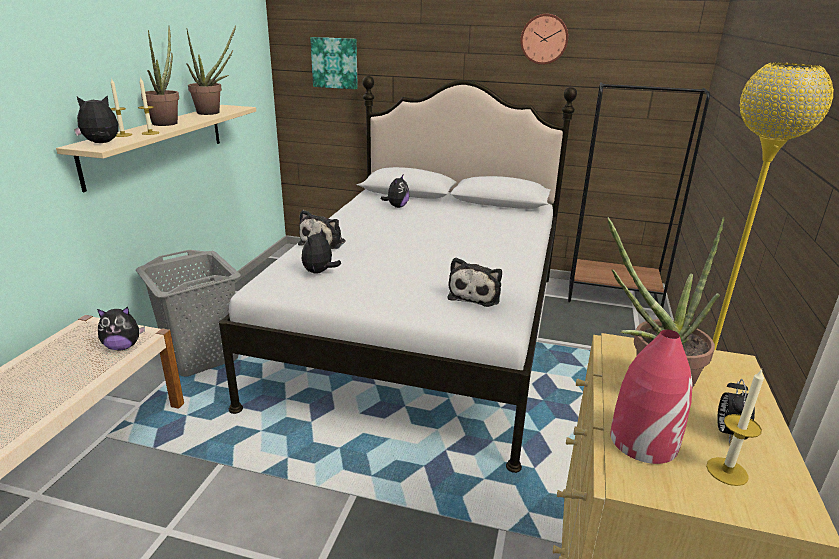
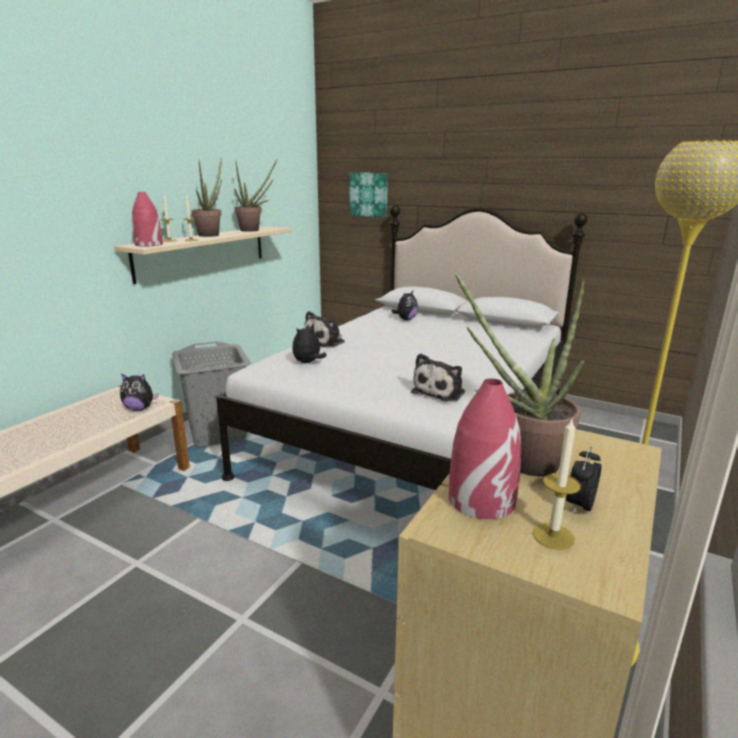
camera: 15 degrees right, 5 degrees down
plush toy [74,96,119,143] -> red vase [132,192,163,247]
wall clock [520,14,569,65] -> none
clothes rack [568,83,710,308] -> none

